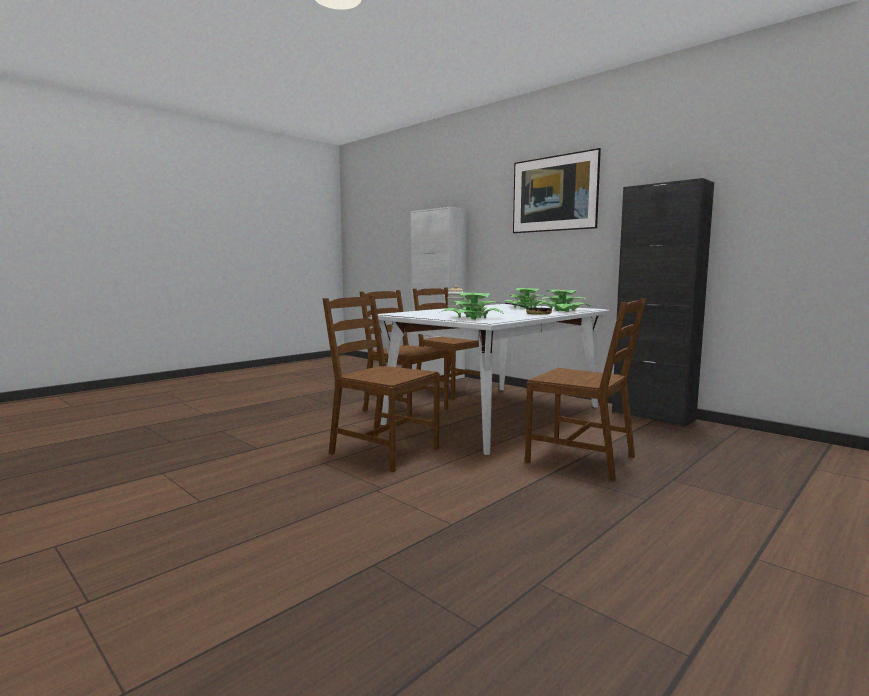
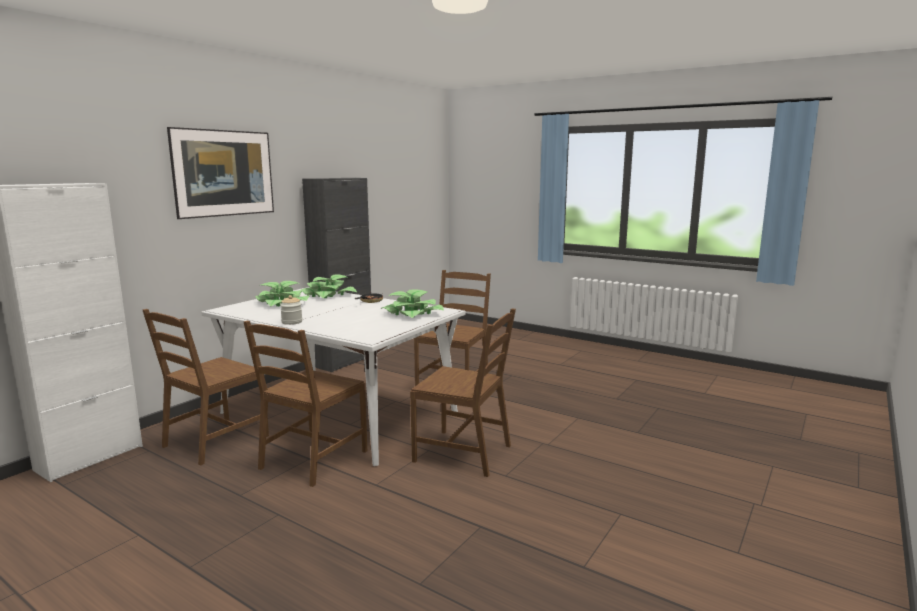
camera: 100 degrees left, 5 degrees up
brown chair [322,295,440,472] -> brown chair turned 90 degrees counterclockwise [410,308,516,477]

